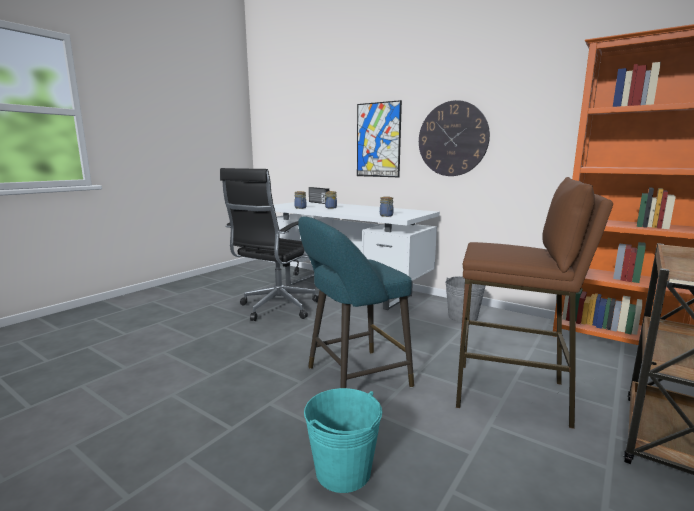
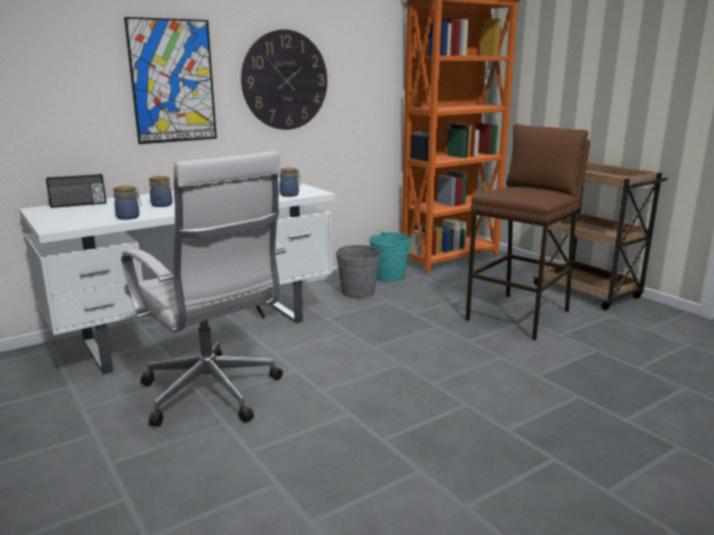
camera: 70 degrees left, 5 degrees up
black office chair [220,168,318,321] -> white office chair [121,151,286,427]
turquoise stool [298,216,414,388] -> none
turquoise bucket [304,388,382,493] -> turquoise bucket moved to [369,231,411,281]

